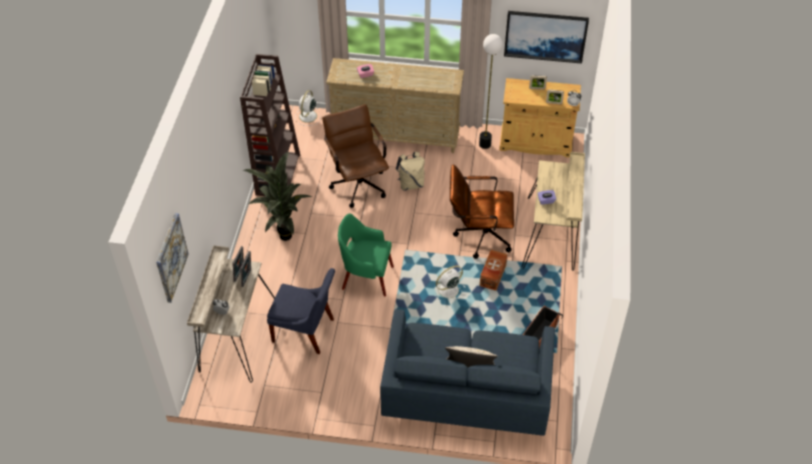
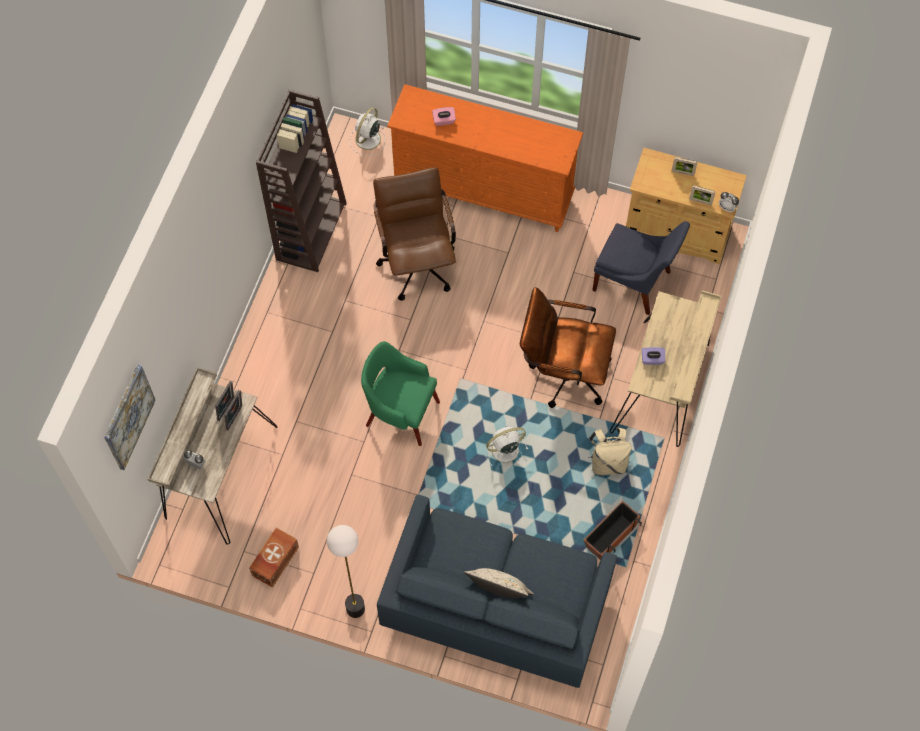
camera: 10 degrees right, 15 degrees up
potted plant [242,152,313,241] -> none
blue chair [267,268,335,354] -> blue chair moved to [592,221,690,315]
beige dresser [326,58,464,153] -> orange dresser [387,84,583,232]
beige backpack [396,152,425,191] -> beige backpack moved to [589,427,632,476]
floor lamp [479,34,503,149] -> floor lamp moved to [327,525,365,618]
brown storage box [480,250,508,290] -> brown storage box moved to [249,528,299,588]
picture [504,11,589,64] -> none

